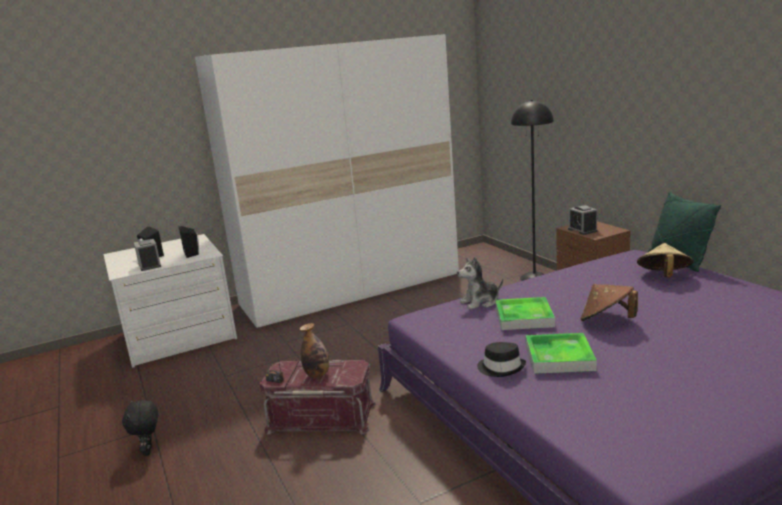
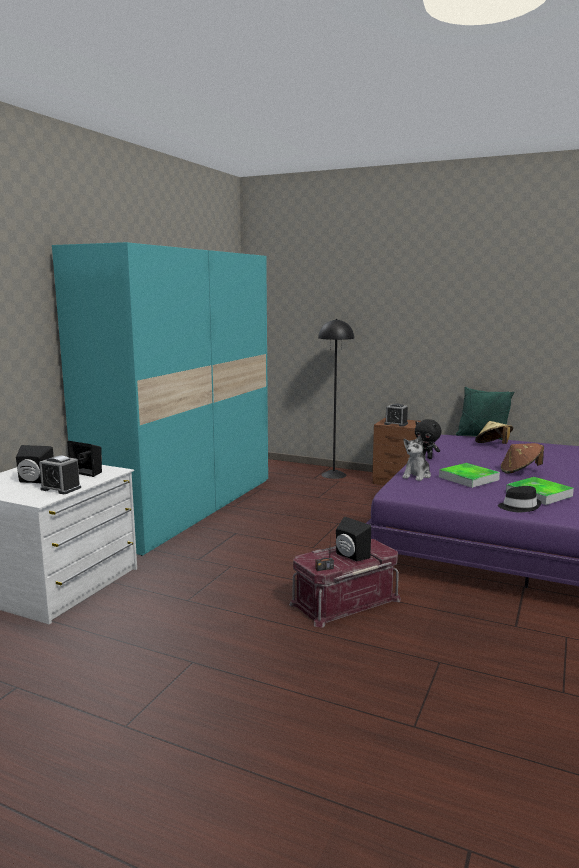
camera: 40 degrees left, 5 degrees down
black plush toy [122,400,158,456] -> black plush toy moved to [415,419,441,459]
white wardrobe [195,34,459,328] -> turquoise wardrobe [52,242,268,556]
bottle [300,323,329,378] -> black speaker [336,517,371,562]

